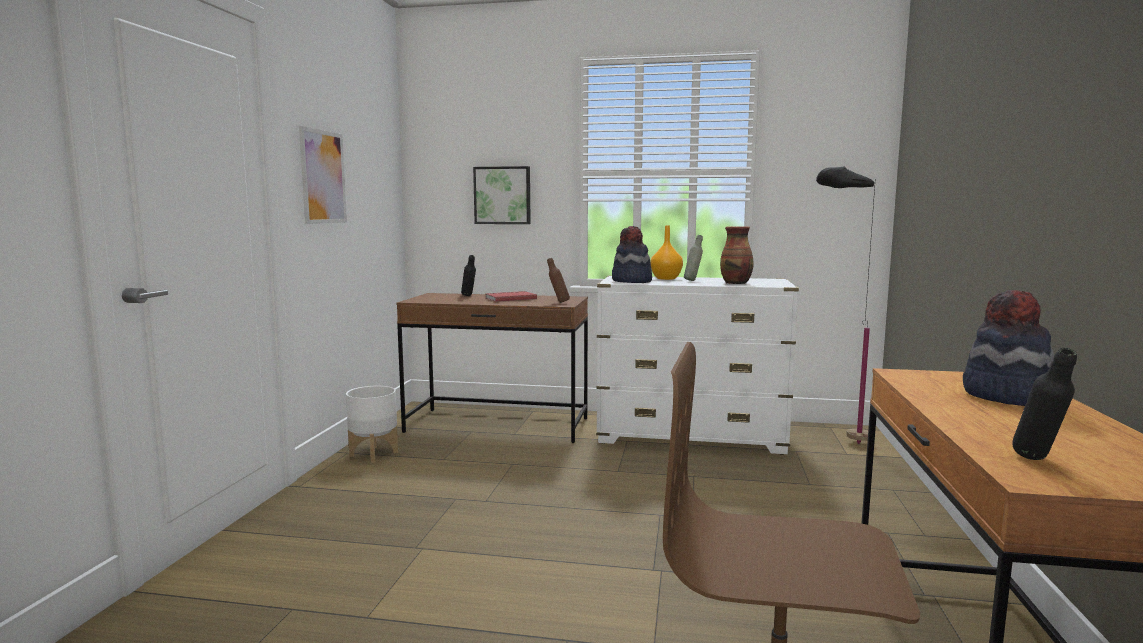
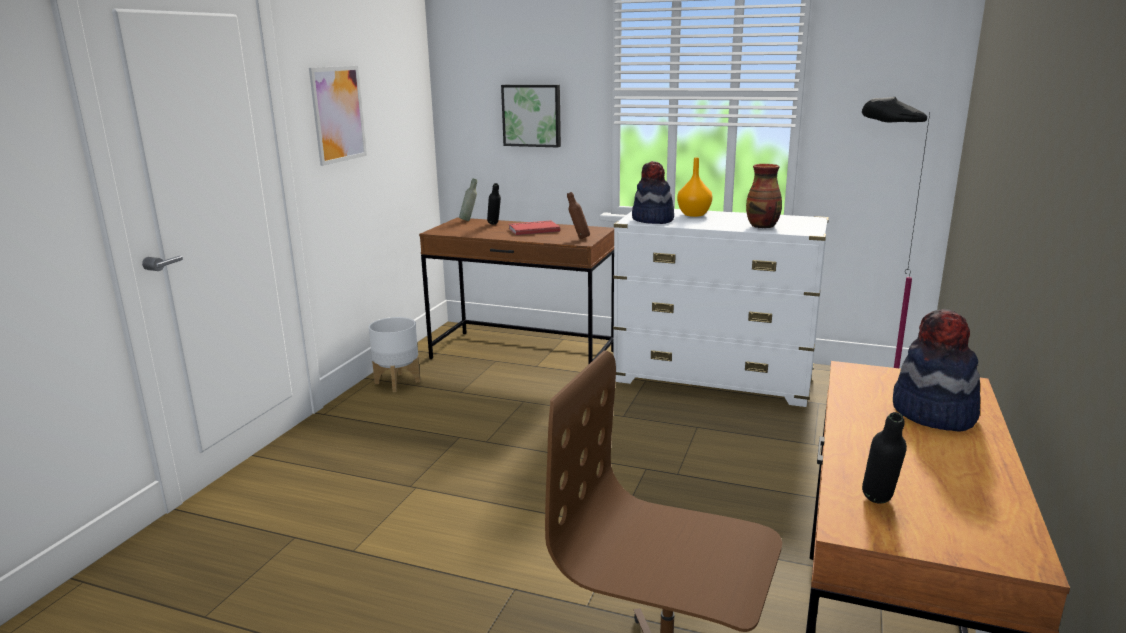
camera: 10 degrees right, 10 degrees up
grey bottle [684,235,703,281] -> grey bottle moved to [459,178,477,221]

